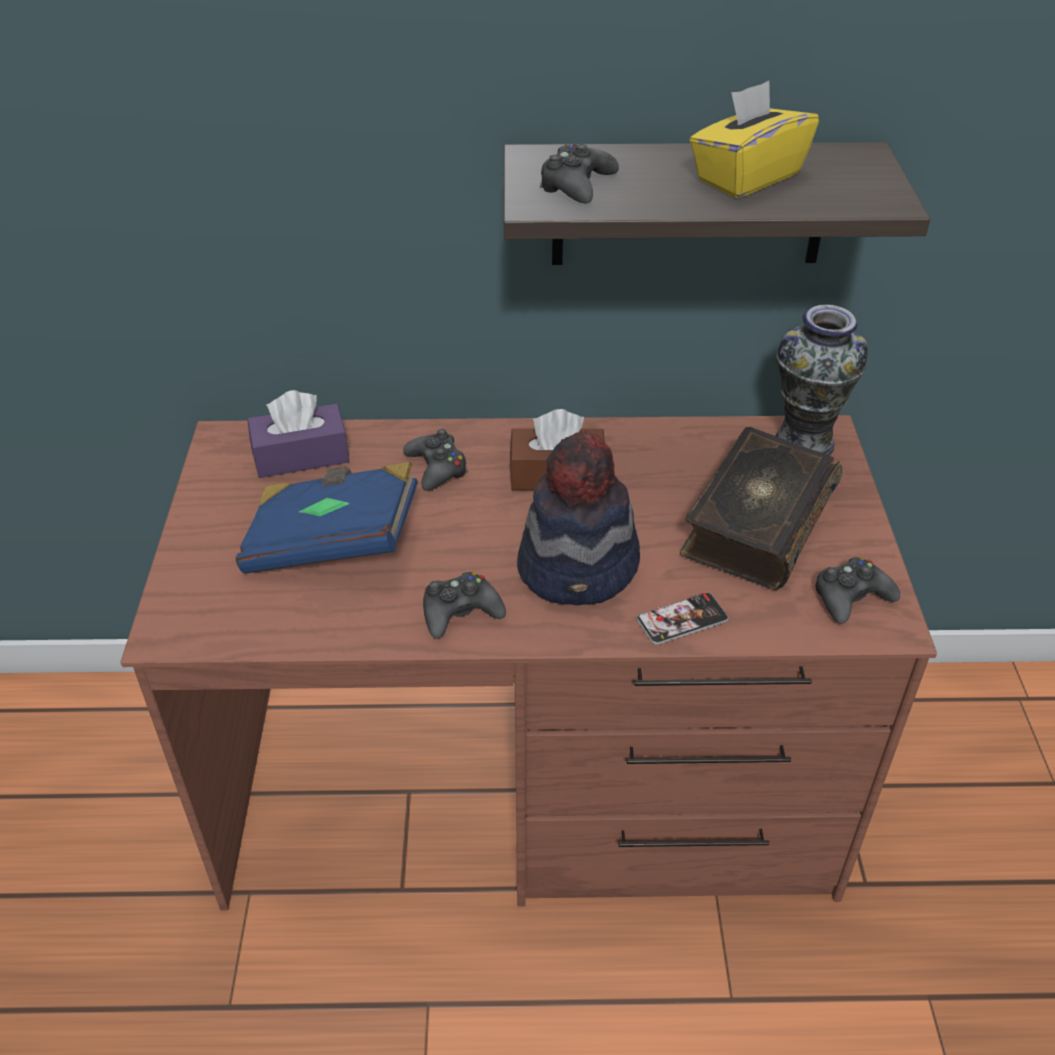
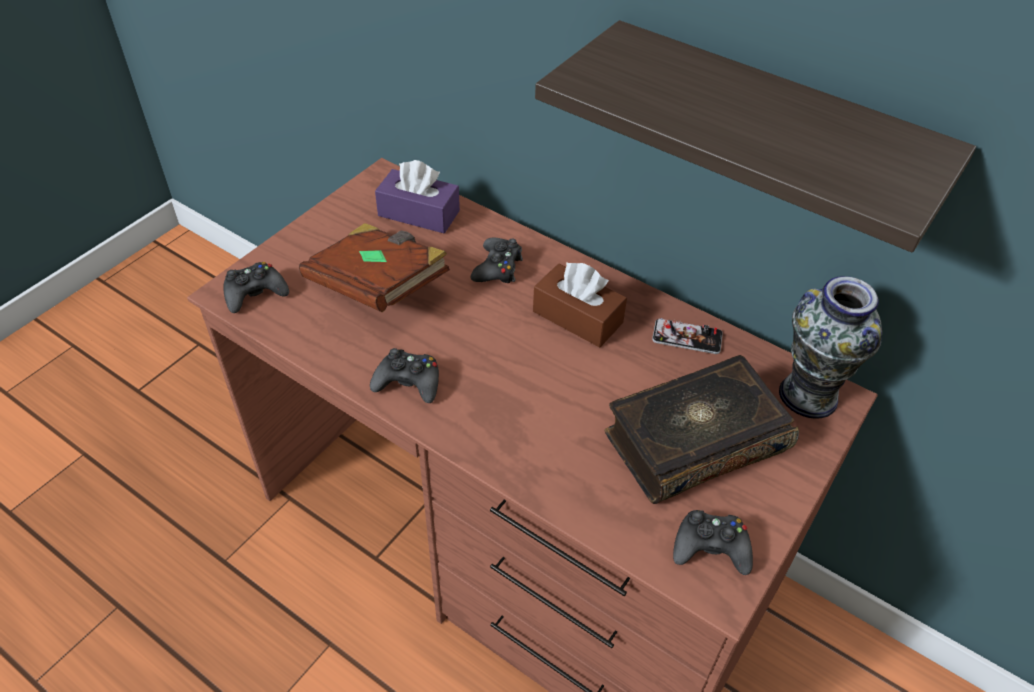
camera: 35 degrees right, 5 degrees up
blue book [235,462,418,574] -> brown book [299,223,450,312]
hat [517,431,640,605] -> none
black game controller [539,144,619,203] -> black game controller moved to [223,262,289,313]
phone [637,592,729,645] -> phone moved to [652,318,723,354]
yellow tissue box [689,81,819,198] -> none

